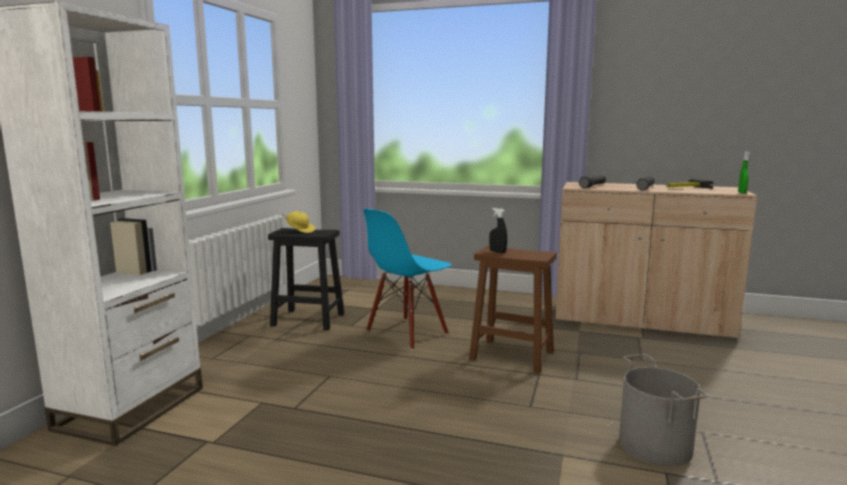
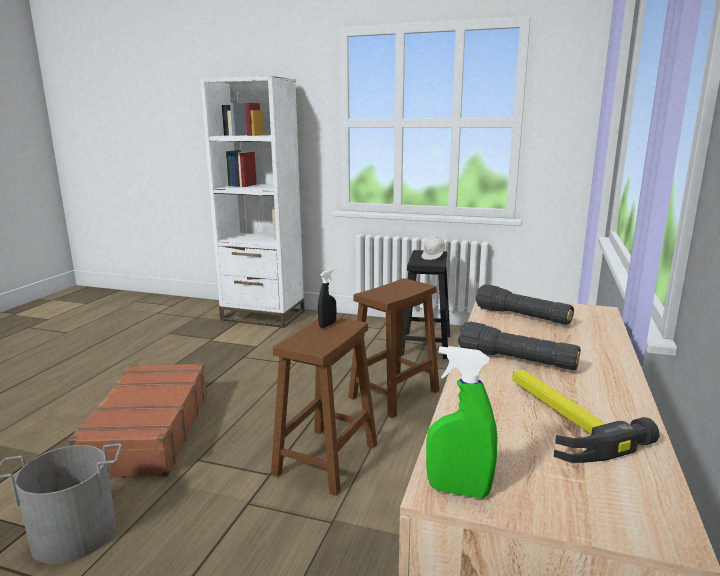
camera: 90 degrees right, 5 degrees up
yellow cap [282,211,316,233] -> white cap [421,236,445,260]
blue chair [363,209,452,350] -> brown stool [348,278,440,418]
none -> brown suitcase [68,363,207,477]

